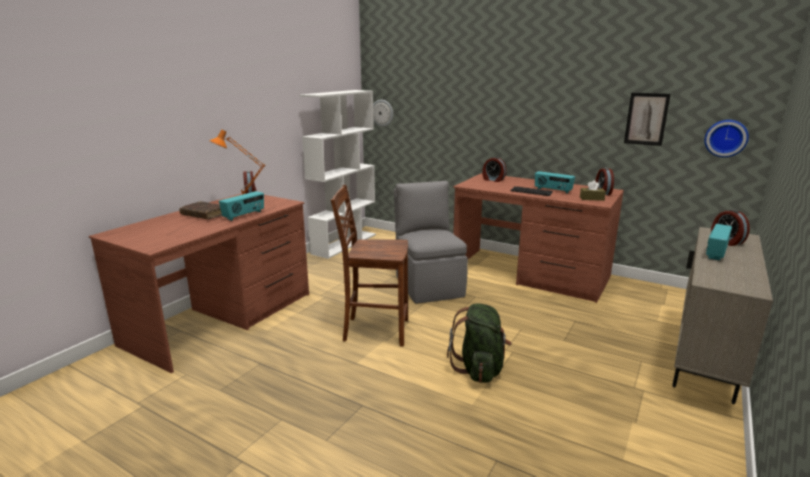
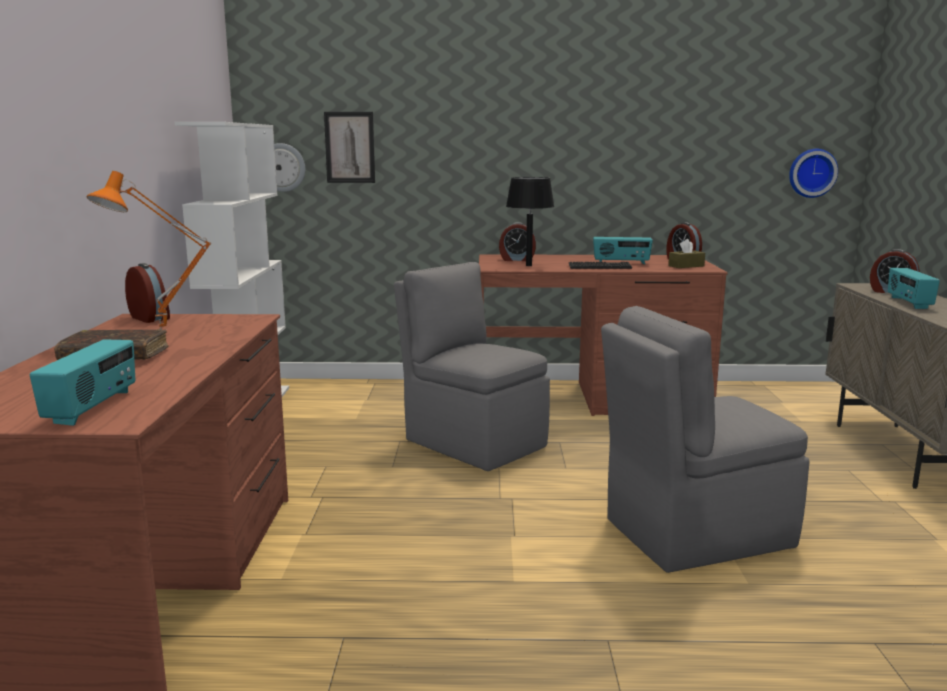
camera: 30 degrees left, 5 degrees down
radio [219,191,264,221] -> radio moved to [30,339,135,426]
brown chair [331,185,408,346] -> none
green backpack [447,303,512,383] -> grey chair [601,306,810,573]
picture [624,93,671,146] -> picture moved to [324,112,375,183]
none -> black table lamp [506,177,554,266]

